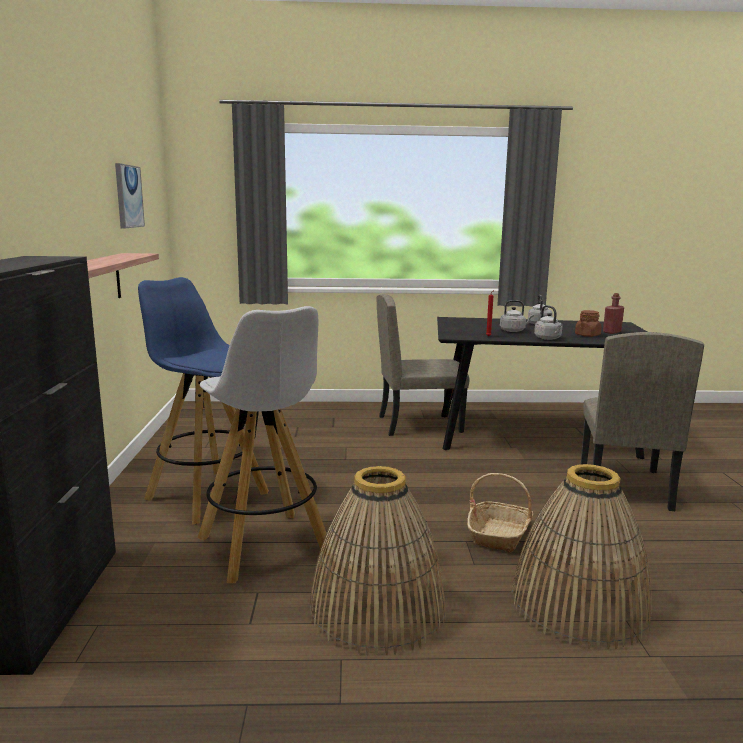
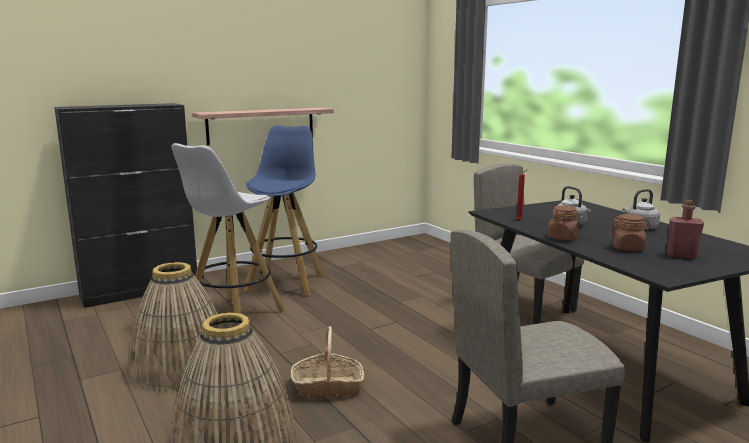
camera: 60 degrees right, 0 degrees up
picture [115,163,145,228] -> none
grey kettle [534,305,563,340] -> brown jar [547,205,580,240]

